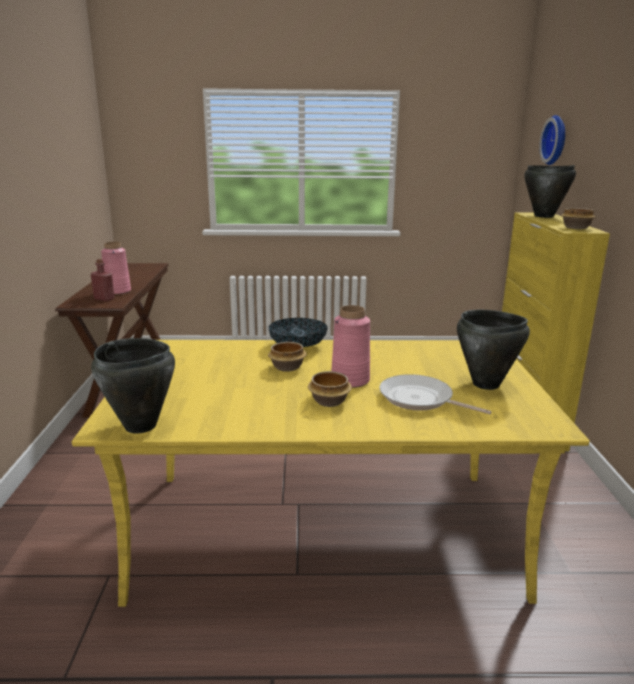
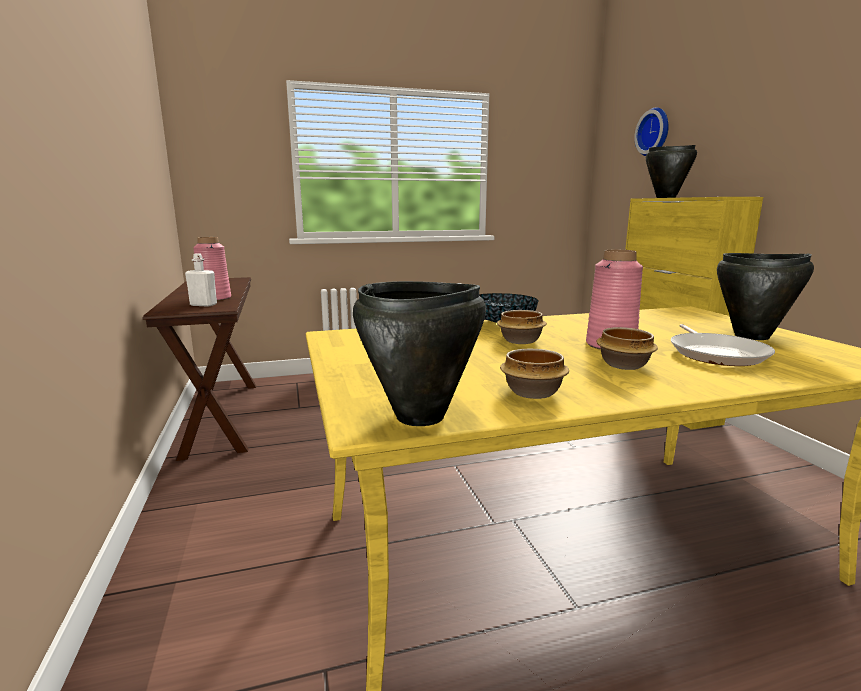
camera: 15 degrees left, 5 degrees down
red bottle [91,259,115,301] -> white bottle [185,253,217,307]
frying pan [380,374,492,414] -> frying pan turned 105 degrees counterclockwise [671,324,775,366]
bowl [561,208,596,229] -> bowl moved to [500,349,569,399]

